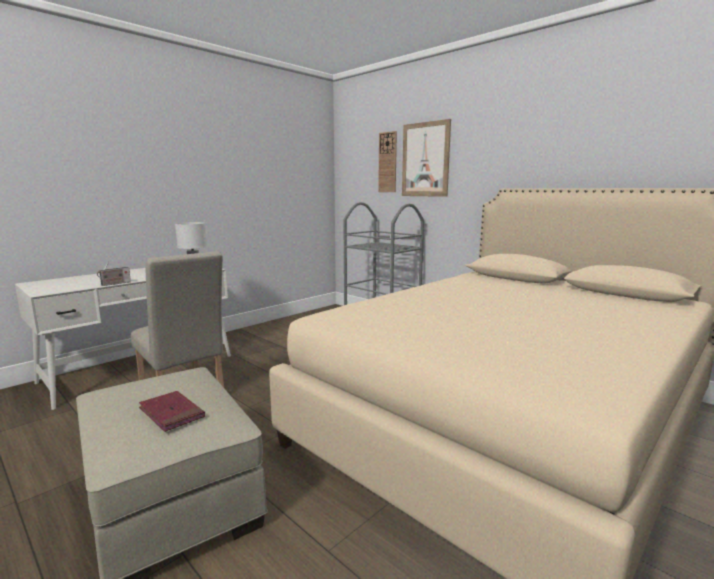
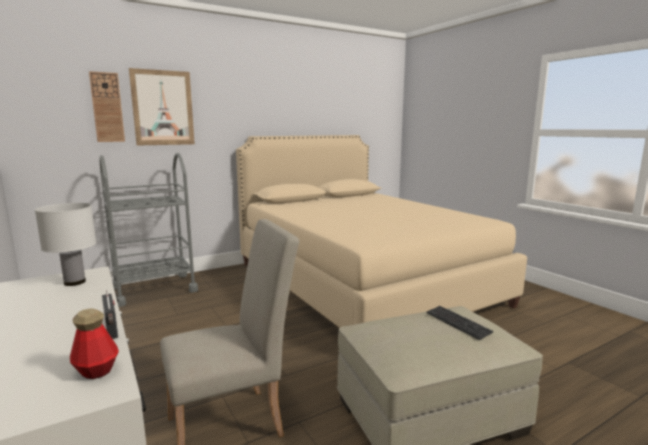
camera: 75 degrees left, 0 degrees up
red book [139,391,205,432] -> keyboard [426,306,494,340]
none -> bottle [70,308,119,379]

